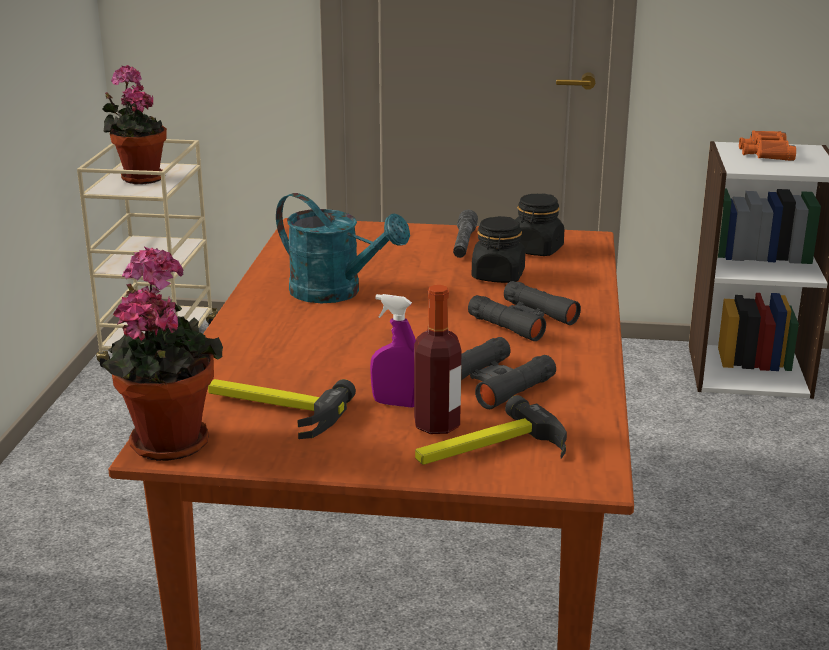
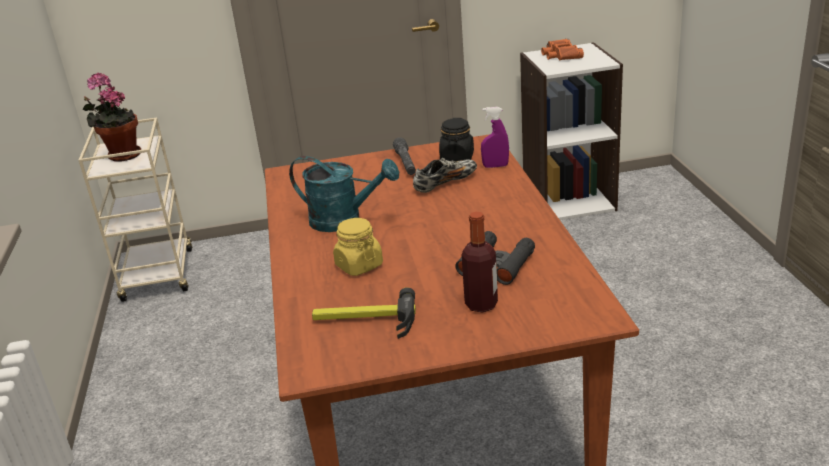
camera: 15 degrees left, 5 degrees up
potted plant [101,247,223,461] -> none
purple spray bottle [370,294,416,407] -> purple spray bottle moved to [481,107,509,168]
hammer [415,395,567,465] -> none
black binoculars [468,281,581,341] -> none
black jar [472,216,525,283] -> shoe [413,158,477,193]
none -> yellow jar [333,218,383,276]

